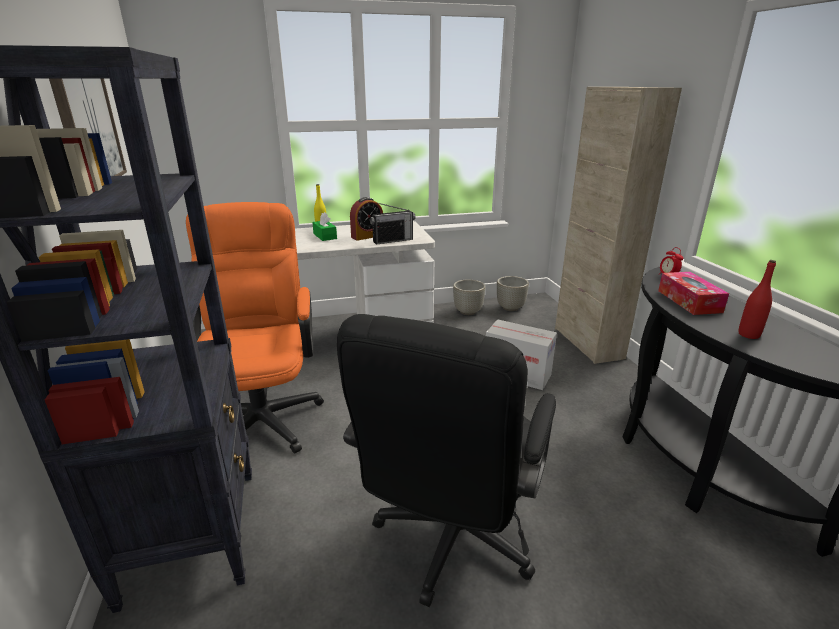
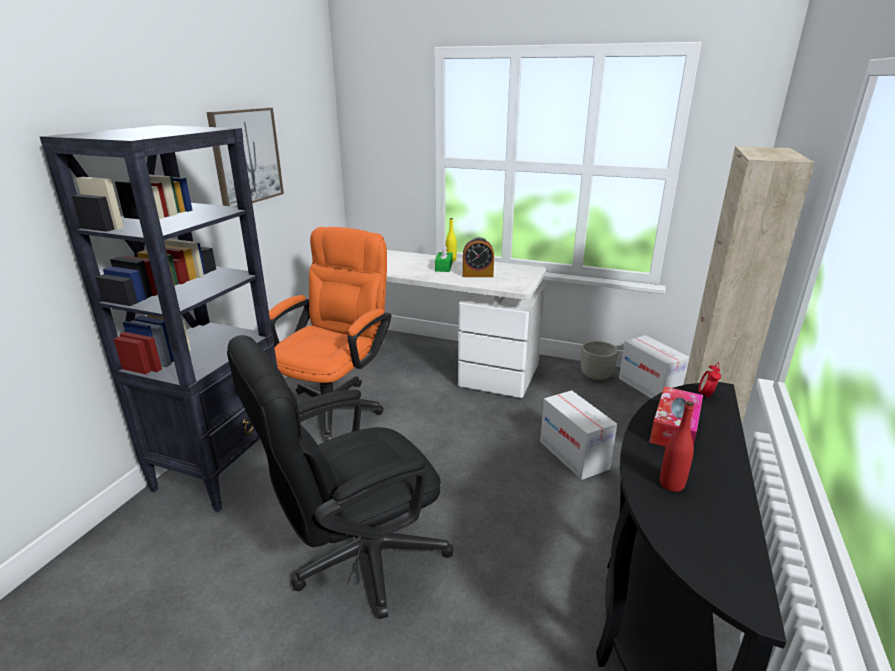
camera: 35 degrees right, 0 degrees up
radio [370,203,415,245] -> none
grey planter [497,276,529,311] -> cardboard box [619,335,689,398]

